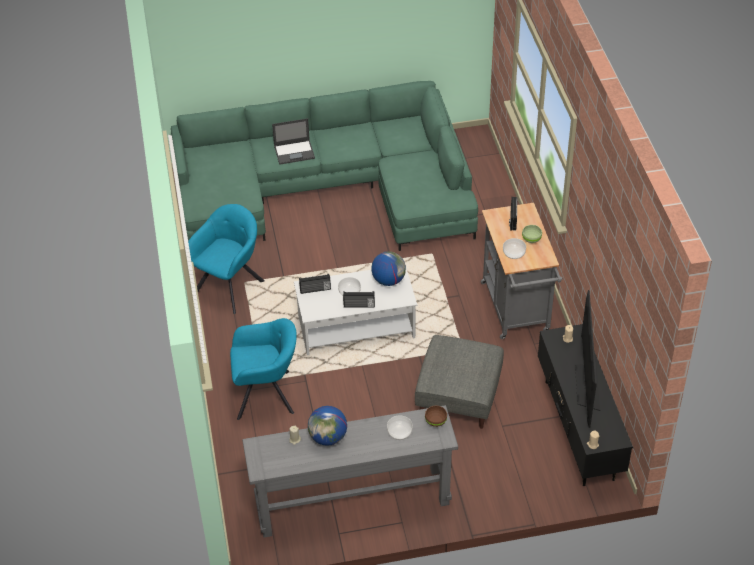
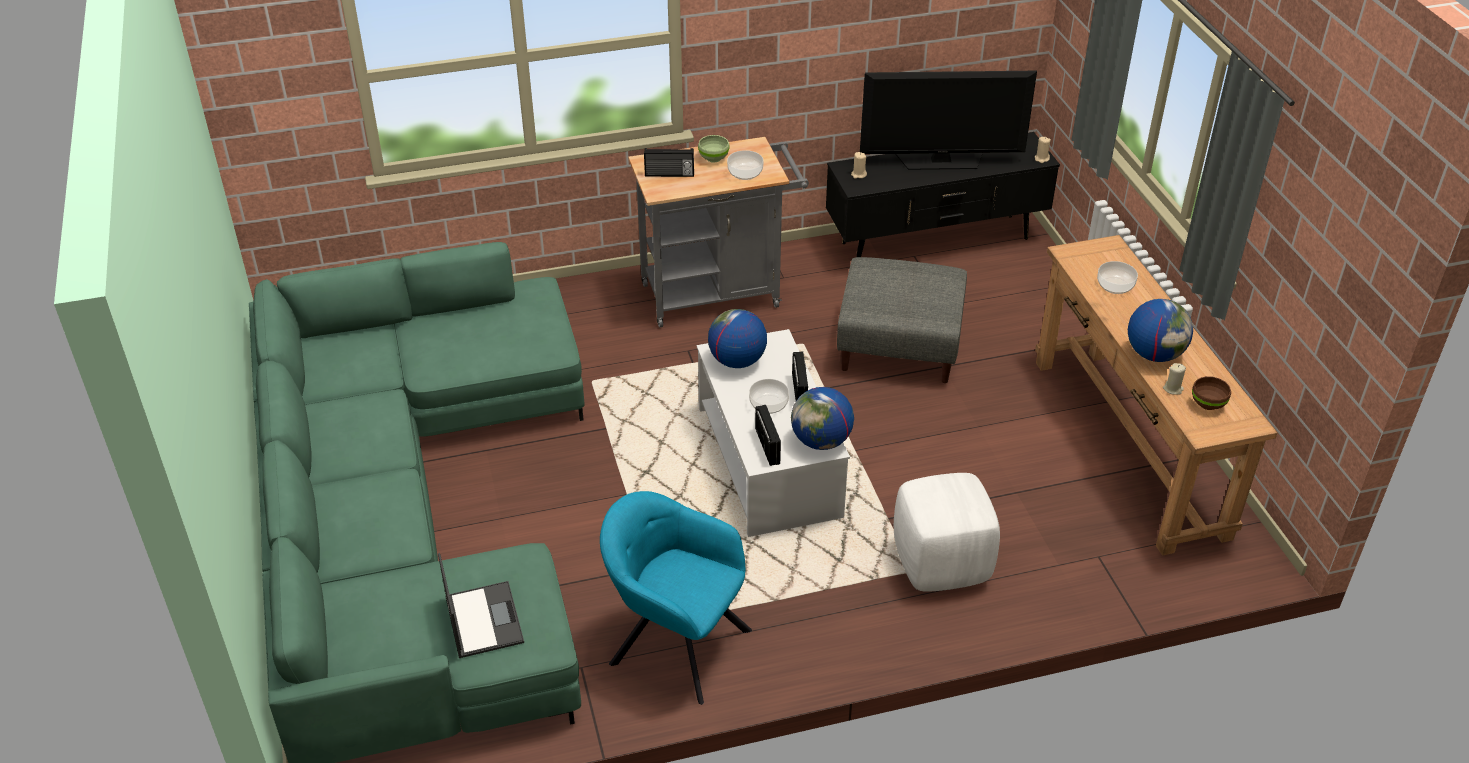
camera: 95 degrees left, 5 degrees down
turquoise armchair [230,318,296,420] -> white ottoman [894,473,1000,592]
grey console table [242,405,458,537] -> brown console table [1035,235,1277,556]
laptop [272,118,315,165] -> laptop moved to [438,553,524,658]
brown bowl [425,406,447,427] -> brown bowl moved to [1192,376,1231,410]
none -> globe [791,387,854,450]

